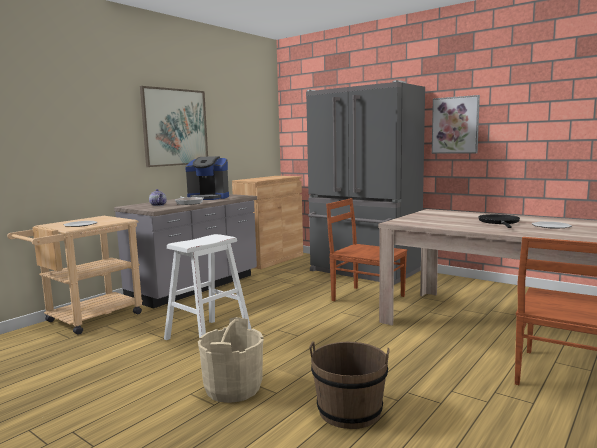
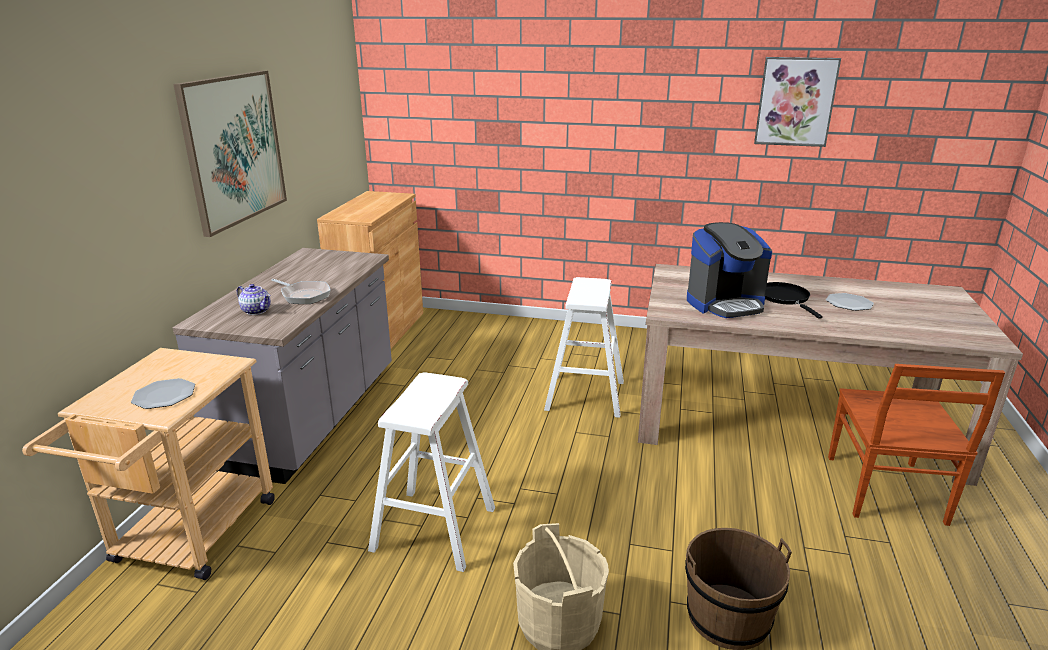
camera: 25 degrees left, 15 degrees up
coffee machine [185,156,229,200] -> coffee machine moved to [687,222,772,318]
grey fridge [306,80,425,285] -> none
brown chair [326,198,407,301] -> white stool [544,277,624,418]
picture [432,95,480,154] -> picture moved to [754,57,841,147]

